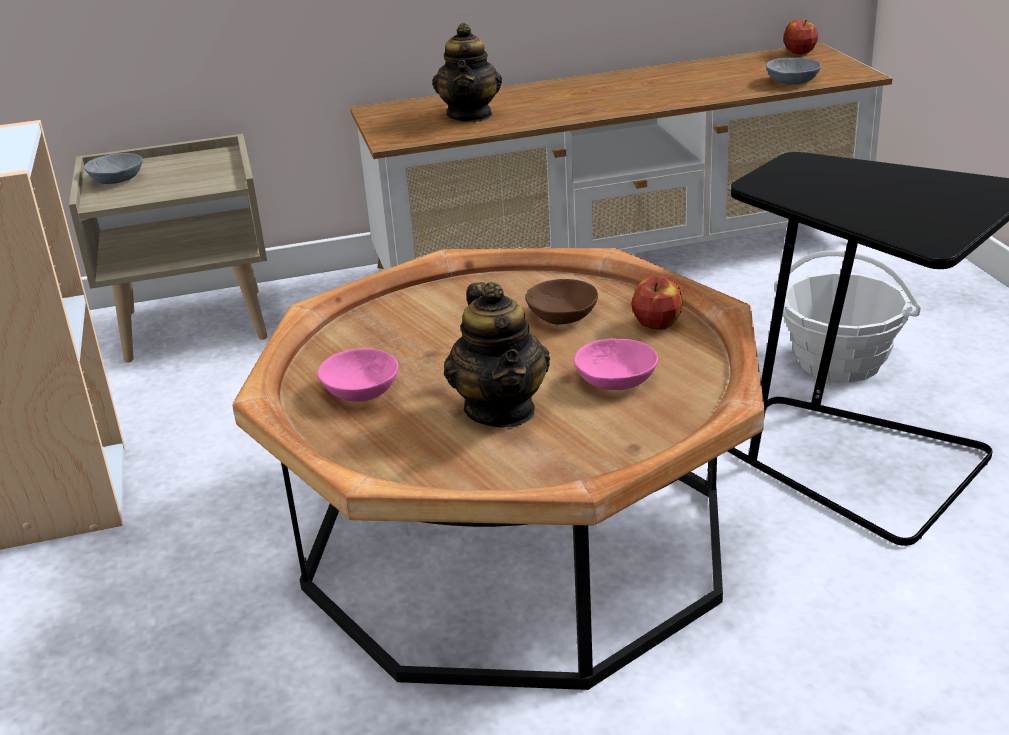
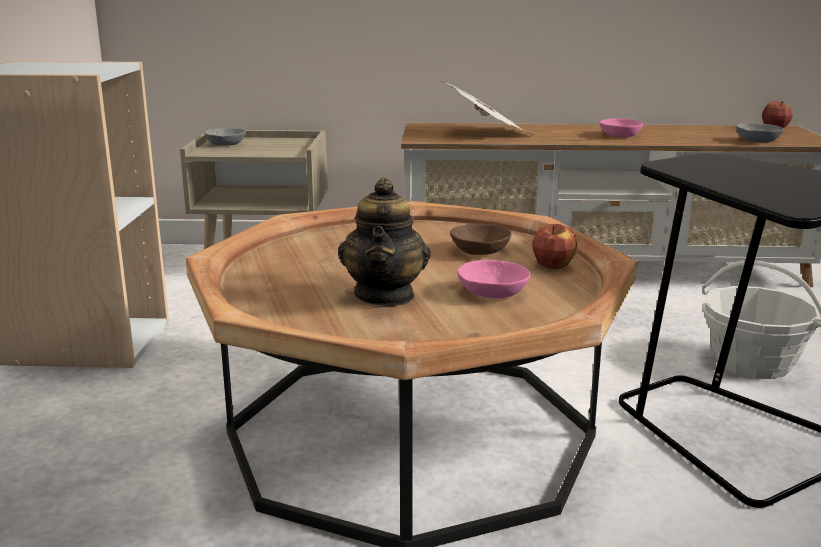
camera: 15 degrees right, 10 degrees down
pink bowl [317,348,398,402] -> pink bowl moved to [599,118,643,138]
teapot [432,23,502,122] -> newspaper [444,82,534,135]

